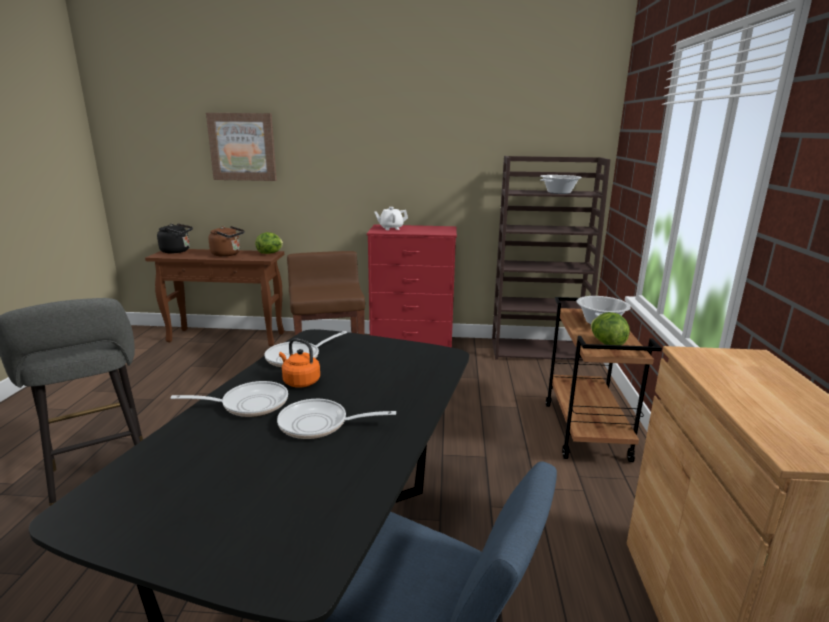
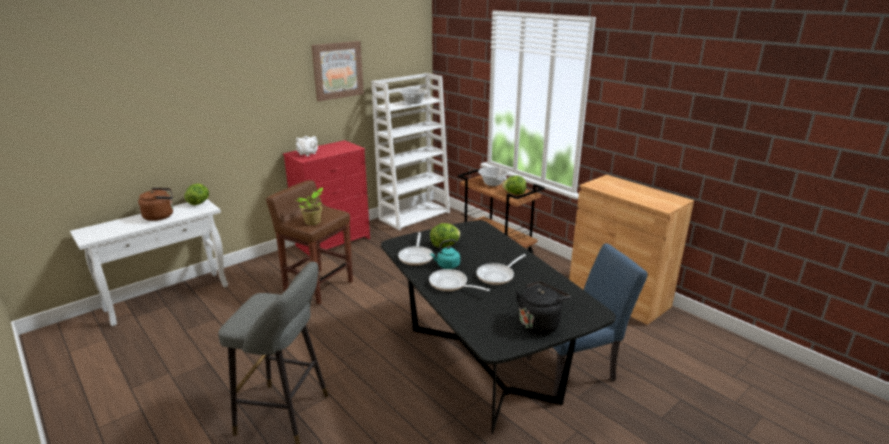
camera: 45 degrees left, 5 degrees up
brown console table [145,249,284,346] -> white console table [70,199,228,326]
black kettle [157,223,193,253] -> black kettle moved to [516,281,571,334]
frying pan [170,381,288,417] -> frying pan turned 90 degrees counterclockwise [429,269,490,291]
picture [206,113,277,181] -> picture moved to [311,41,364,101]
orange kettle [279,338,320,388] -> turquoise kettle [430,239,460,269]
brown bookcase [492,156,611,363] -> white bookcase [371,73,450,231]
none -> potted plant [296,188,323,225]
none -> lettuce [430,223,460,247]

